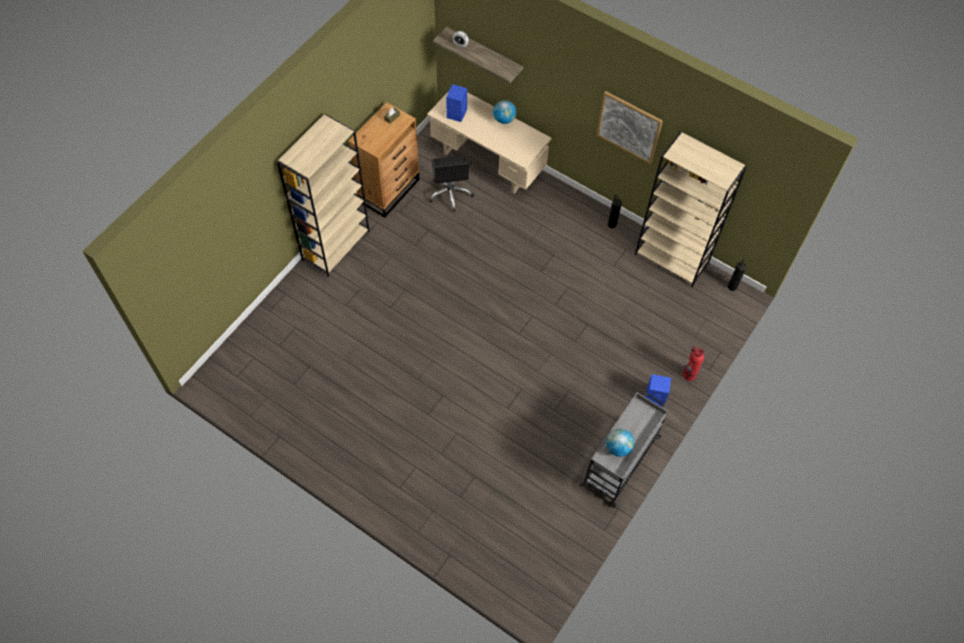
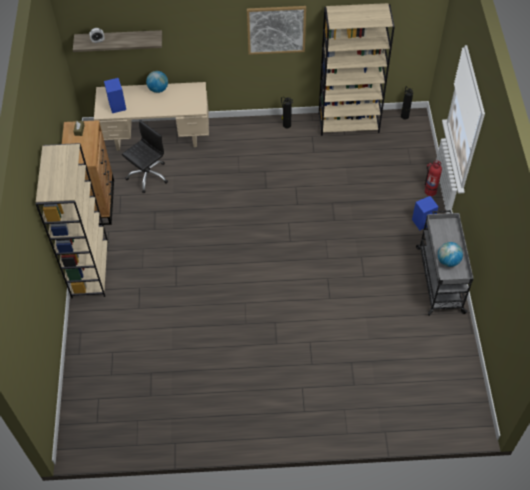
camera: 35 degrees left, 5 degrees down
black office chair [429,156,474,212] -> black office chair turned 90 degrees counterclockwise [122,120,168,193]

